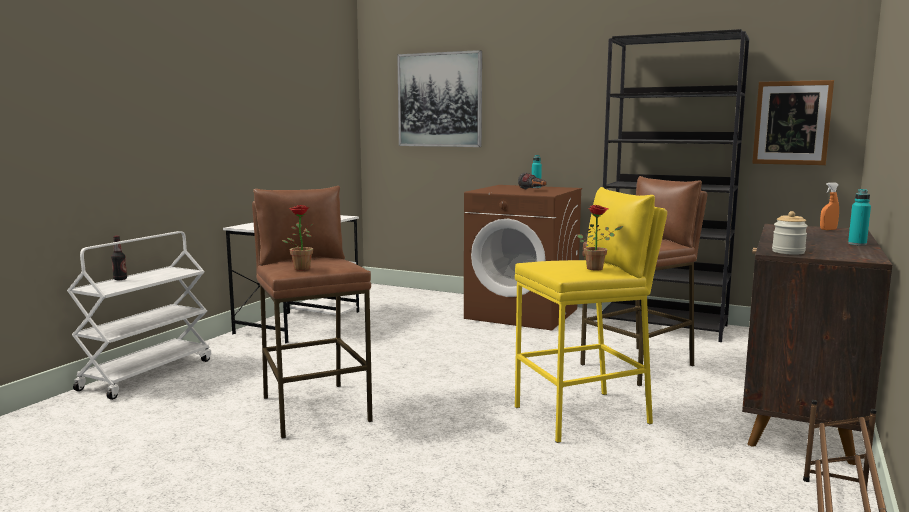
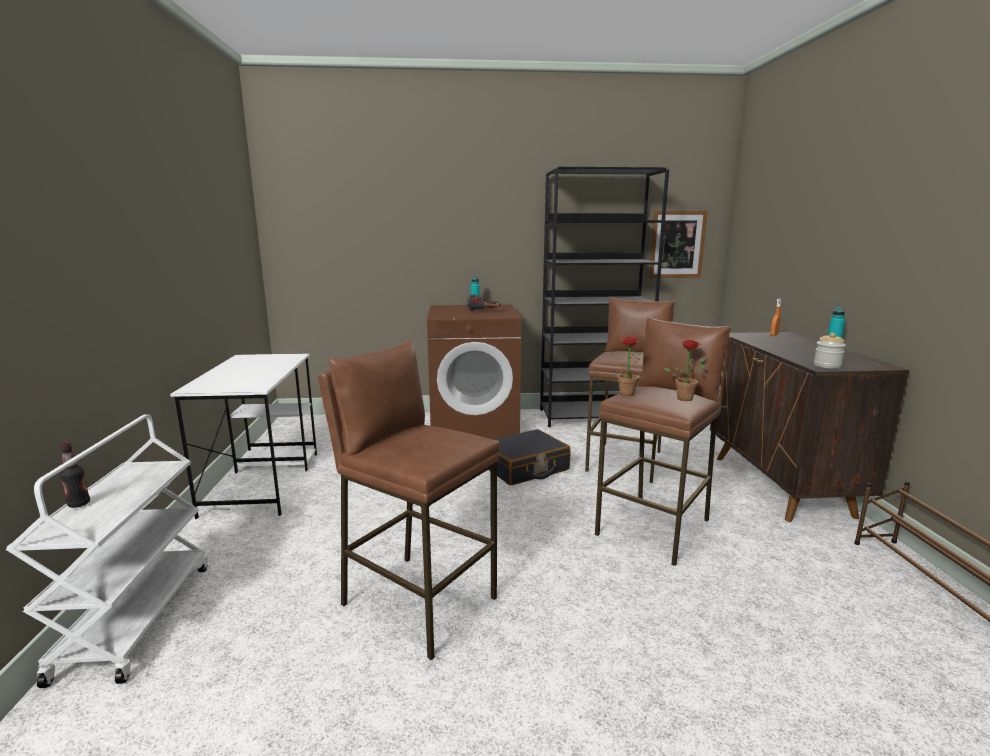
camera: 30 degrees left, 5 degrees up
potted plant [282,205,314,271] -> potted plant moved to [608,336,643,396]
picture [397,50,482,147] -> none
yellow stool [515,187,667,443] -> brown stool [595,317,732,566]
none -> black suitcase [489,429,571,485]

